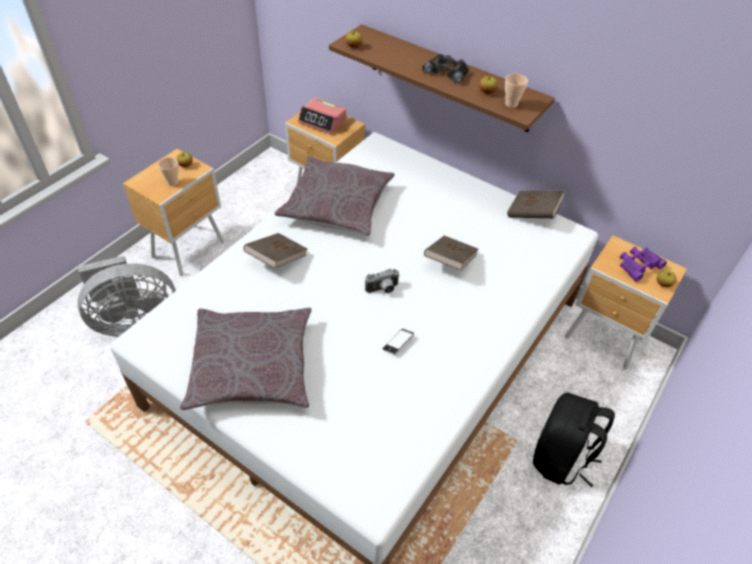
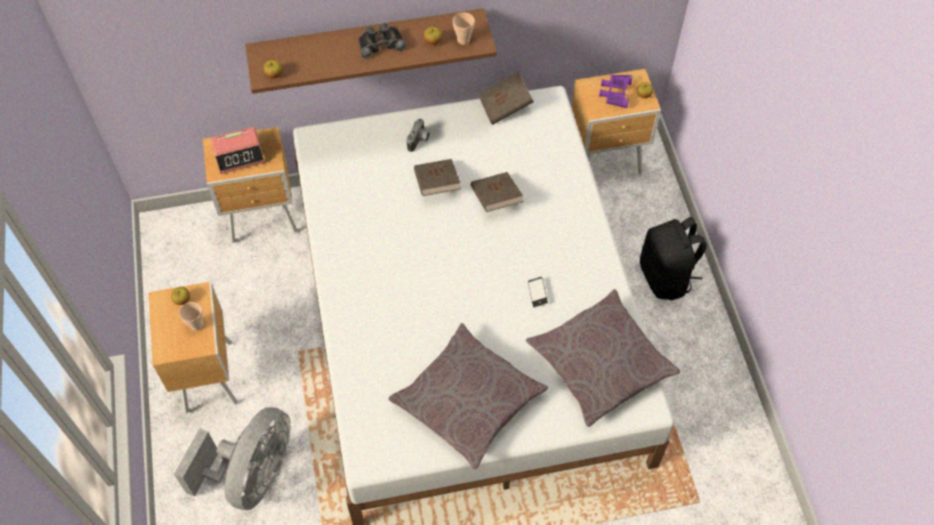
camera: 45 degrees left, 10 degrees up
brown book [244,233,307,269] -> brown book moved to [414,159,461,196]
grey pillow [275,156,395,236] -> grey pillow moved to [526,289,681,427]
camera [365,269,400,293] -> camera moved to [406,119,430,152]

